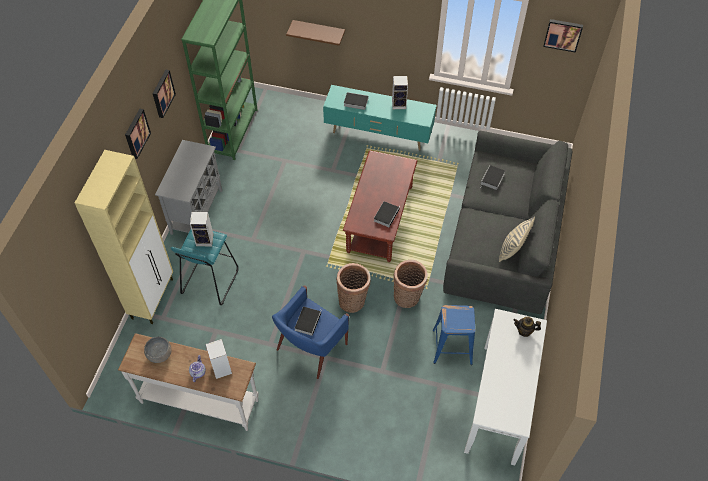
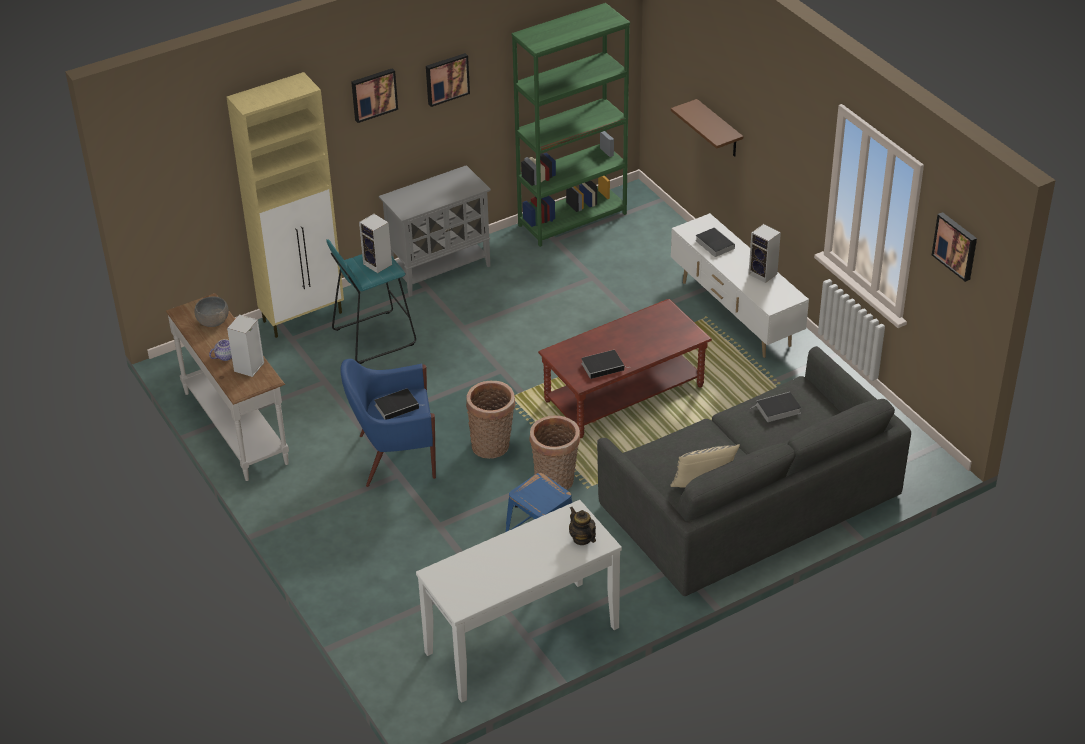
camera: 45 degrees right, 15 degrees down
turquoise tv stand [323,85,436,150] -> white tv stand [671,213,809,358]

